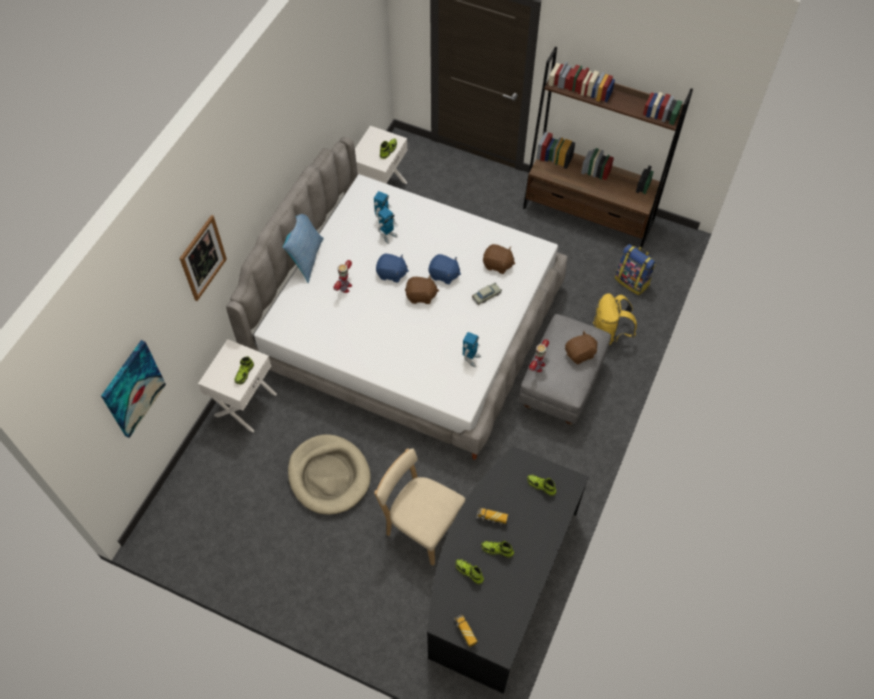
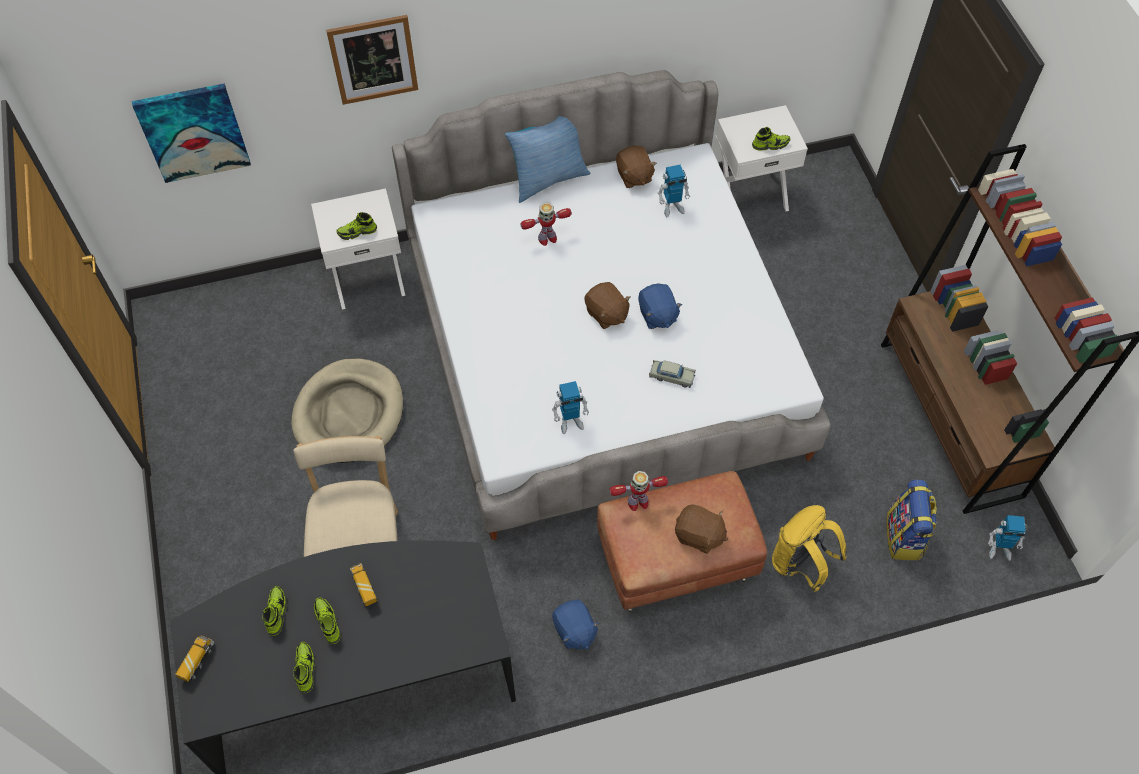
camera: 50 degrees right, 0 degrees up
blue plush toy [376,254,409,283] -> blue plush toy moved to [552,600,600,650]
toy robot [378,207,398,244] -> toy robot moved to [988,515,1027,561]
brown plush toy [483,244,515,274] -> brown plush toy moved to [616,146,657,188]
grey ottoman [519,314,611,426] -> brown ottoman [597,471,767,612]
shoe [527,475,557,496] -> shoe moved to [293,642,315,693]

